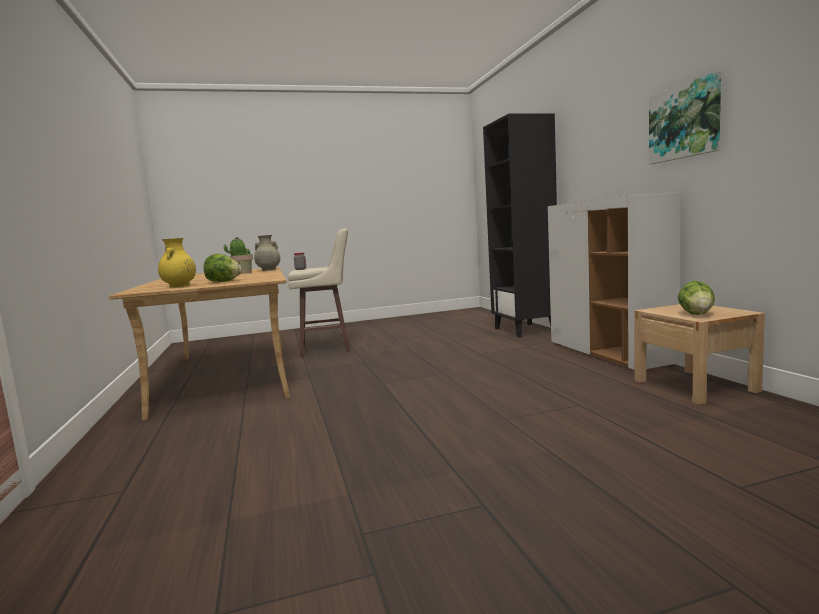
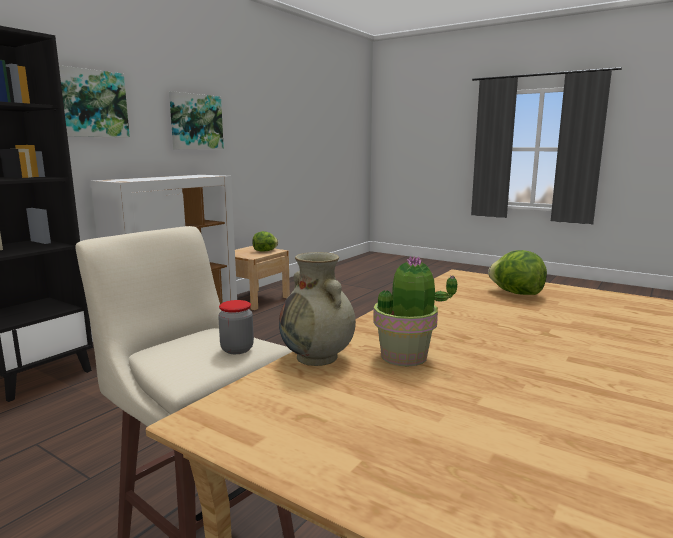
camera: 130 degrees left, 5 degrees up
yellow vase [158,238,196,288] -> none
none -> picture [59,65,130,138]

